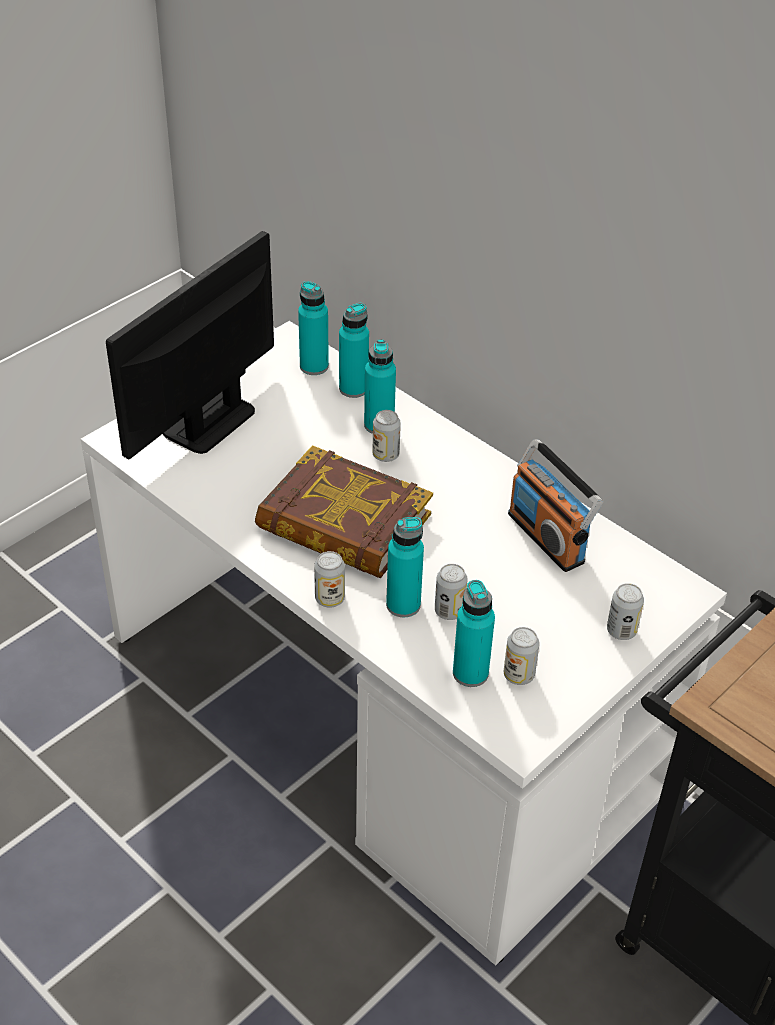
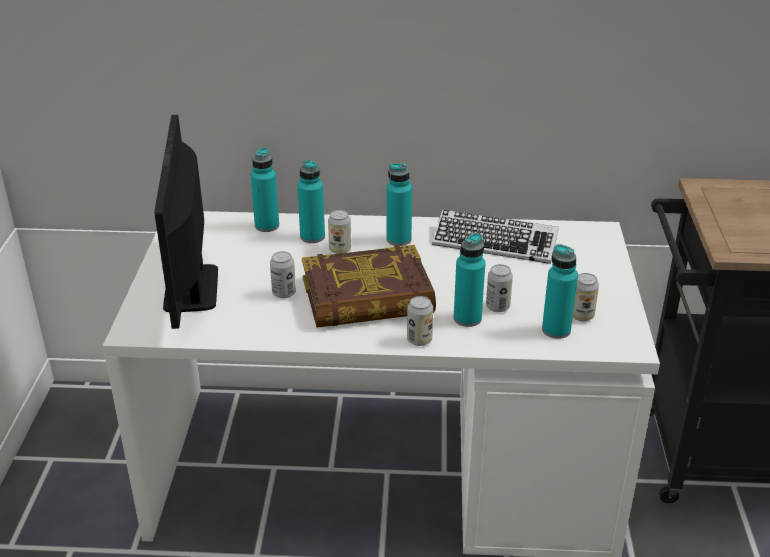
camera: 40 degrees left, 10 degrees down
turquoise bottle [298,281,329,375] -> turquoise bottle moved to [387,163,412,246]
radio [508,439,603,572] -> keyboard [432,209,559,264]
can [607,583,644,640] -> can moved to [270,251,296,299]

